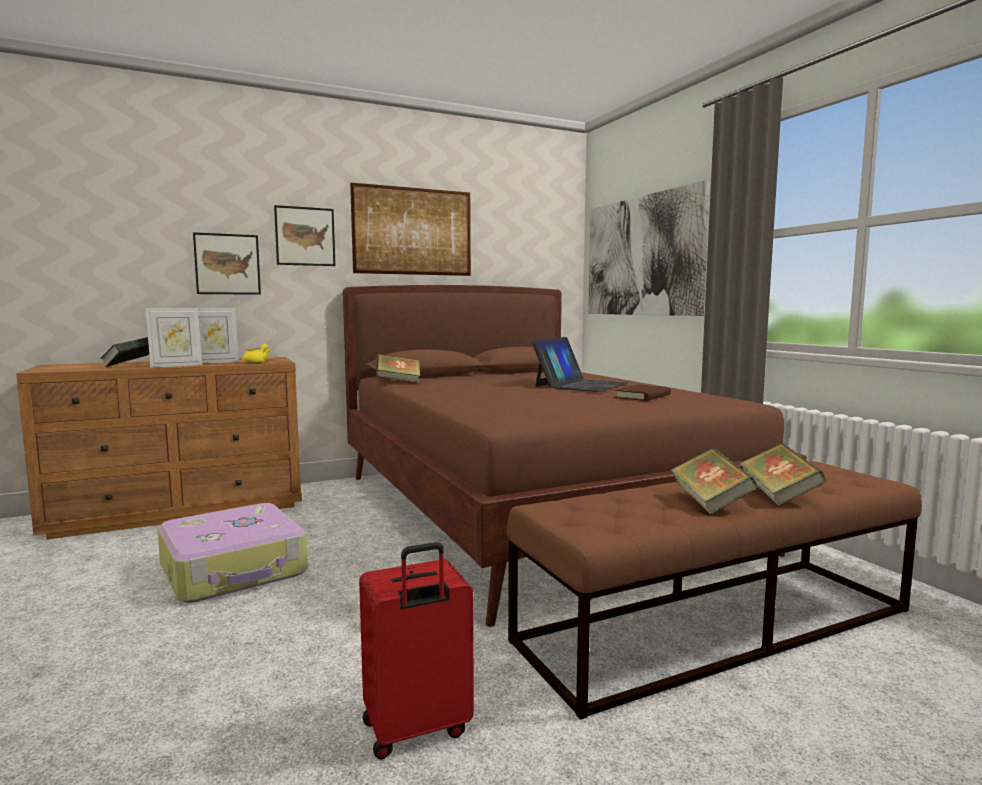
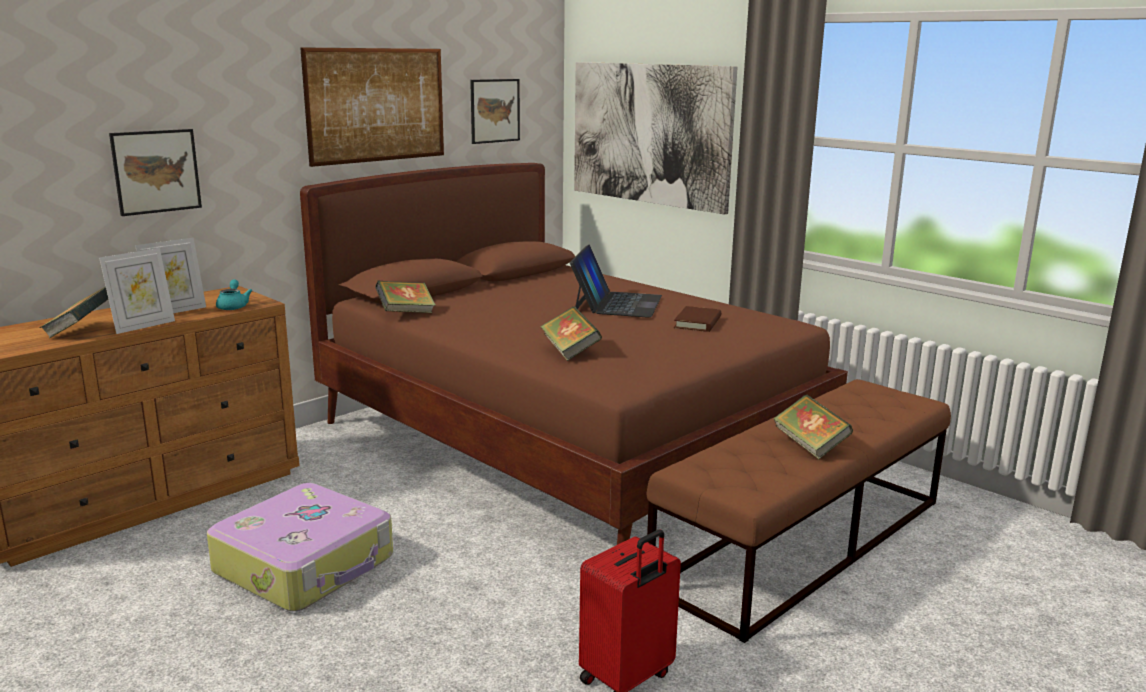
camera: 20 degrees left, 10 degrees up
yellow teapot [242,343,271,363] -> turquoise teapot [216,279,252,310]
picture [274,205,335,266] -> picture moved to [470,79,520,144]
book [739,443,826,506] -> book moved to [540,306,602,361]

